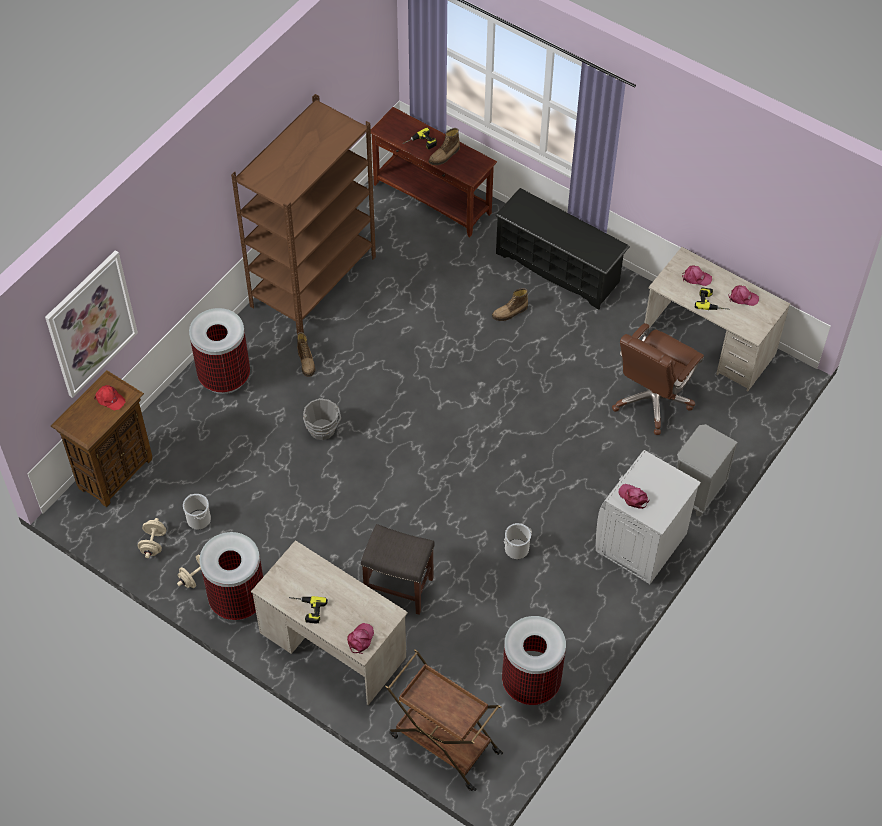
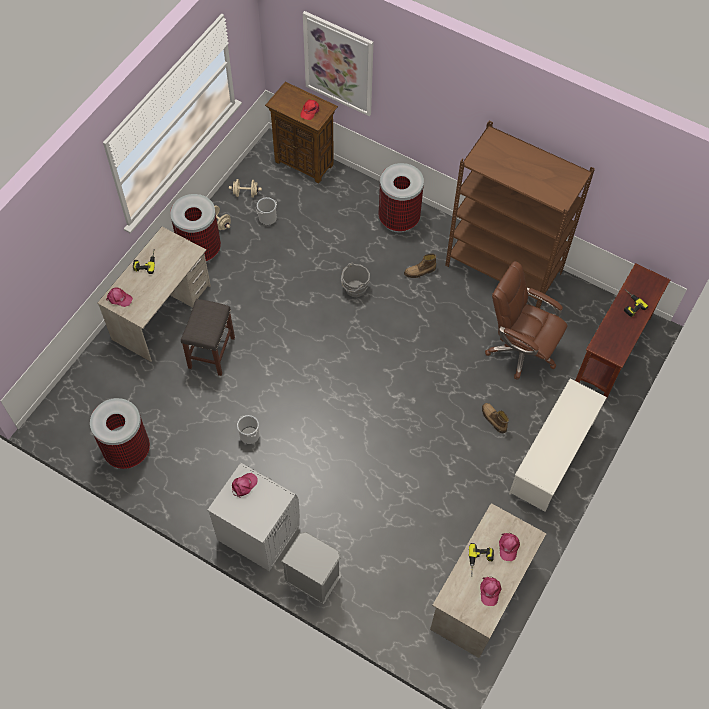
camera: 85 degrees right, 5 degrees up
brown cart [385,649,503,791] -> none
boot [429,128,460,165] -> none
black shoe rack [495,188,630,310] -> white shoe rack [509,379,607,511]
brown office chair [612,323,704,435] -> brown office chair moved to [485,261,567,380]

